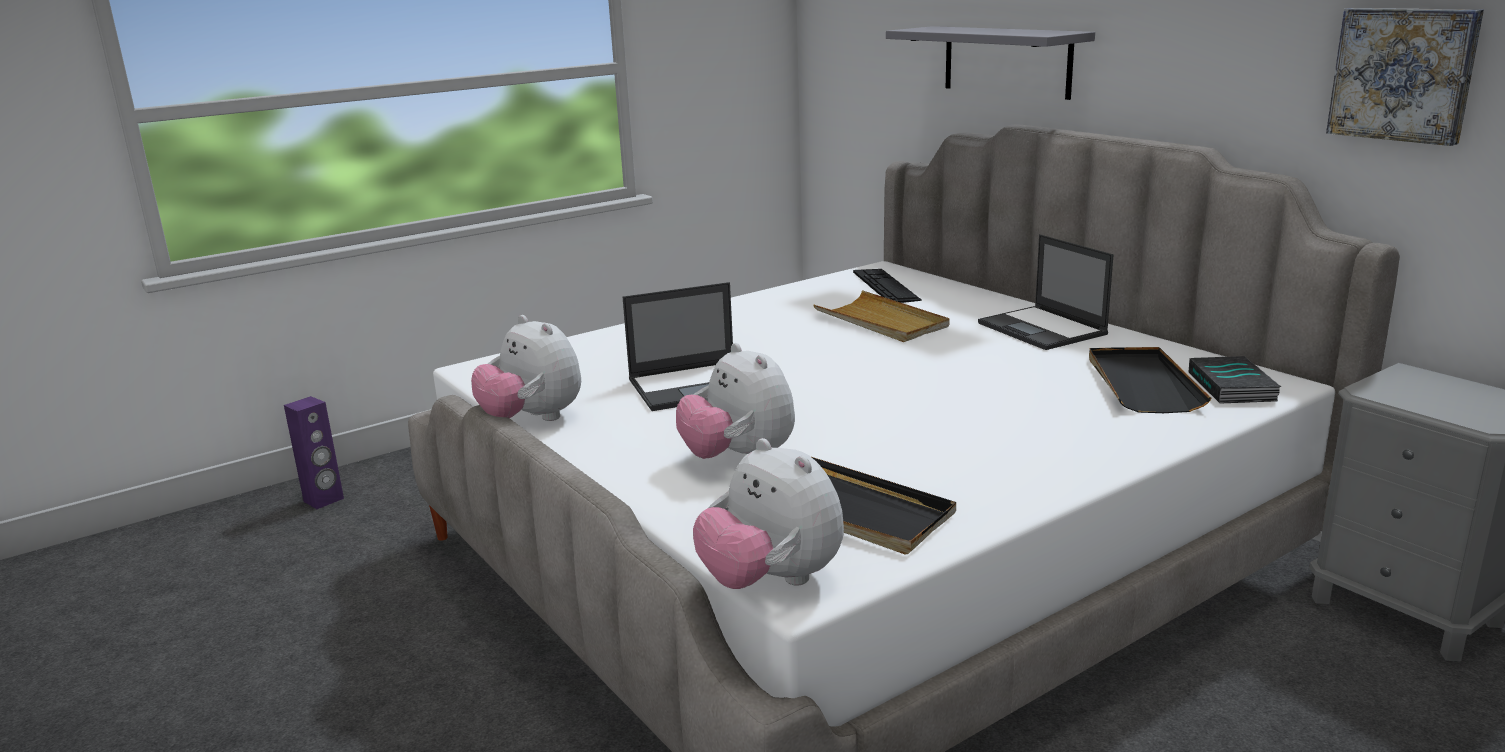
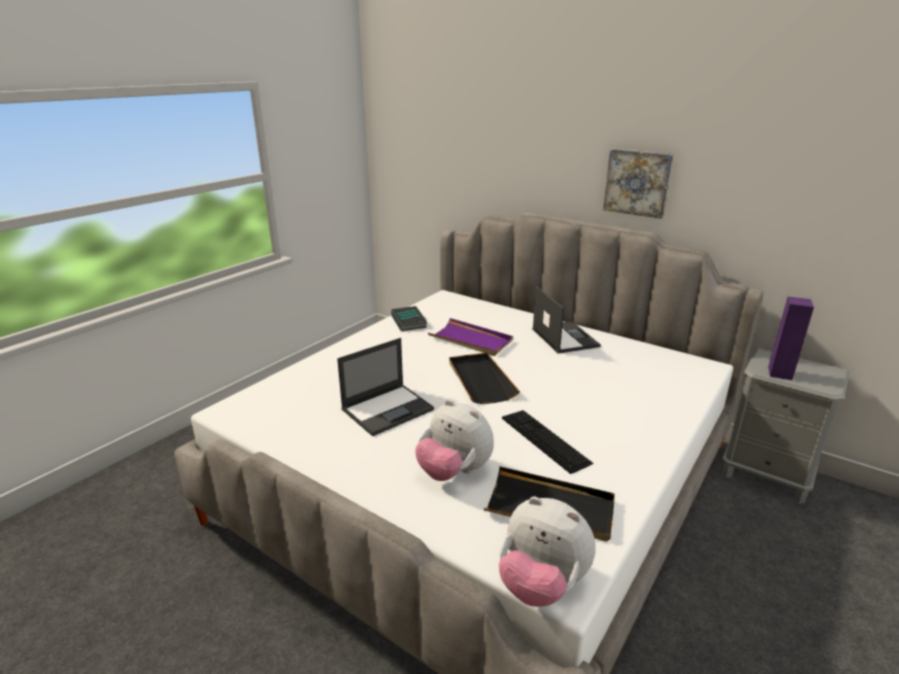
camera: 20 degrees left, 5 degrees up
purple speaker [284,396,344,509] -> purple speaker moved to [768,297,814,380]
plush toy [471,315,581,421] -> none
beige tray [813,290,949,342] -> purple tray [428,318,513,356]
keyboard [853,269,922,303] -> keyboard moved to [502,410,593,474]
grey shelf [886,26,1095,100] -> none
laptop [978,234,1114,350] -> laptop turned 150 degrees counterclockwise [532,286,601,354]
black tray [1089,347,1211,413] -> black tray moved to [449,353,520,404]
book [1188,356,1281,404] -> book moved to [391,306,427,331]
picture [1326,8,1484,146] -> picture moved to [603,149,674,219]

